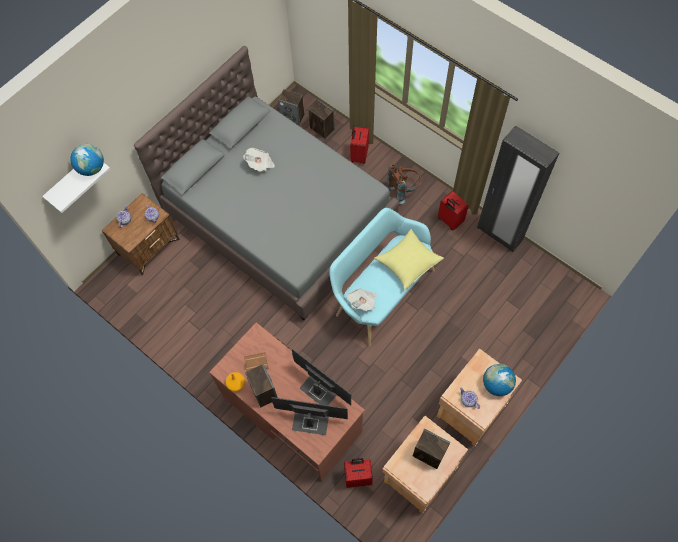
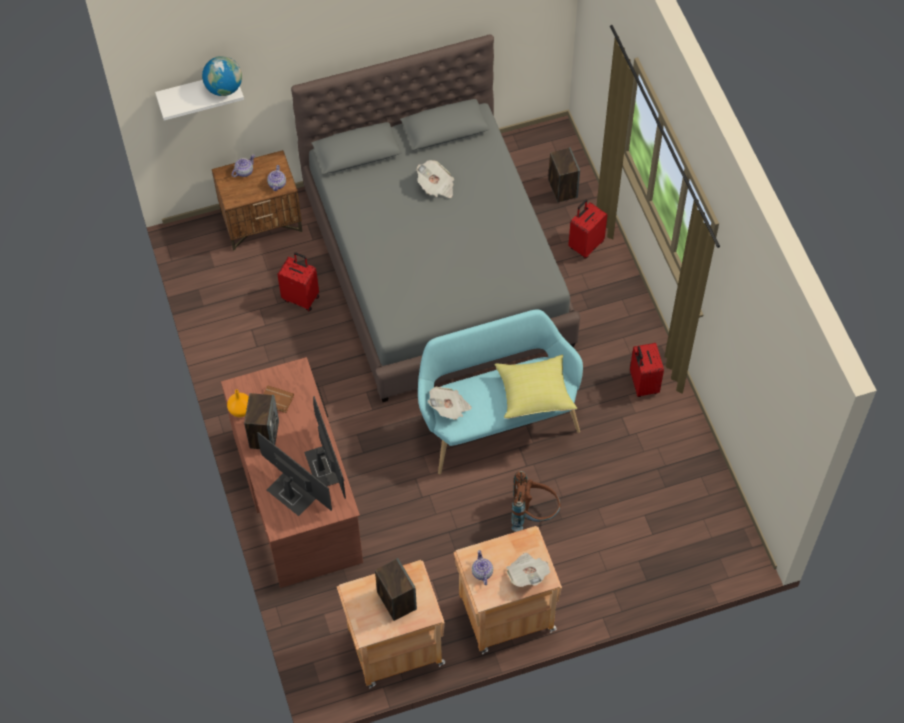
camera: 30 degrees right, 5 degrees down
speaker [278,89,304,125] -> none
red suitcase [344,458,373,488] -> red suitcase moved to [277,252,319,311]
brown backpack [387,164,421,204] -> brown backpack moved to [511,471,561,532]
black wardrobe [477,125,559,252] -> none
globe [483,364,516,396] -> newspaper [506,553,550,587]

